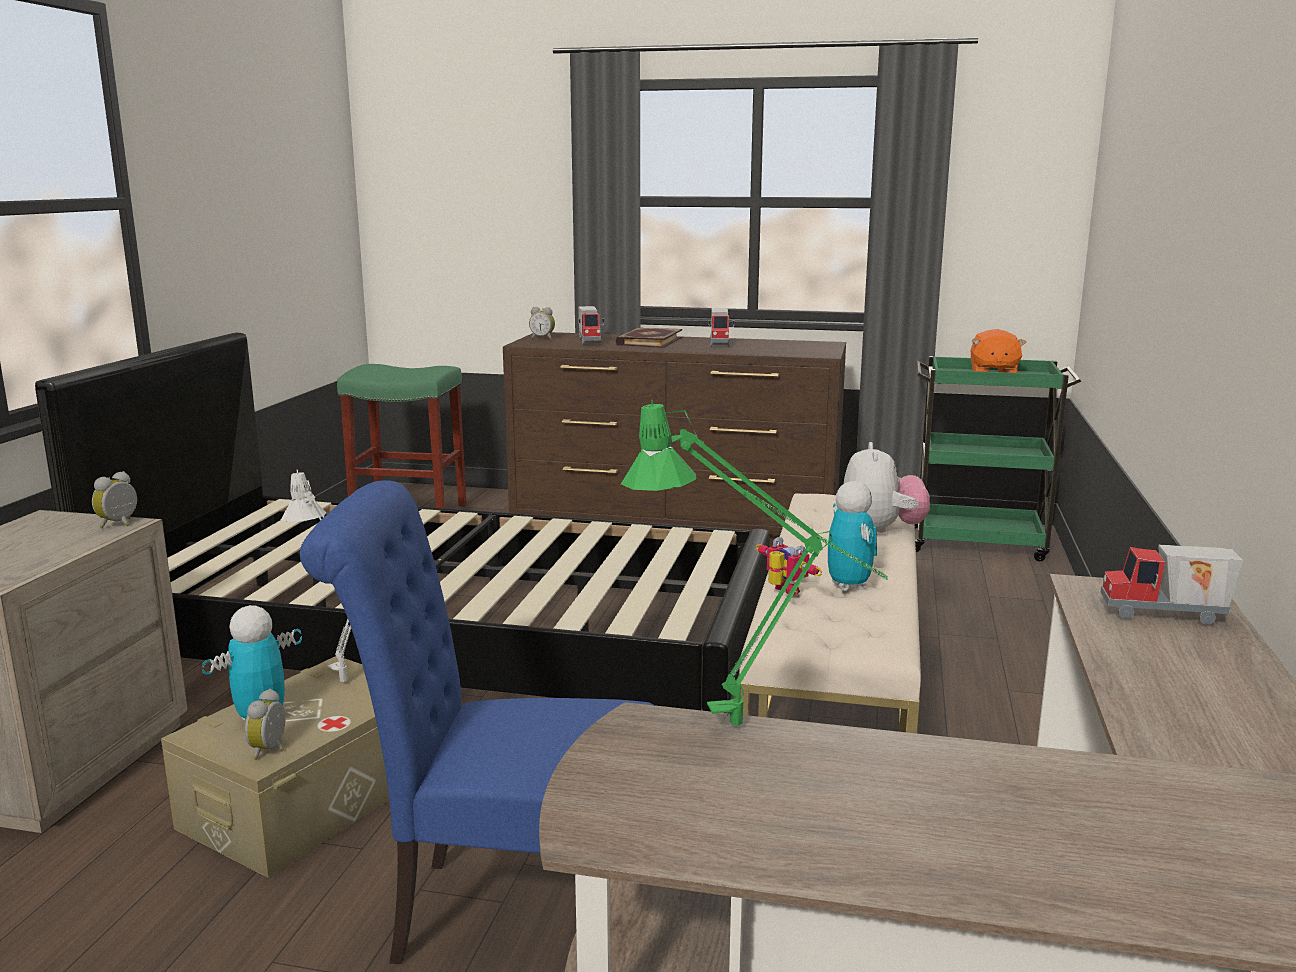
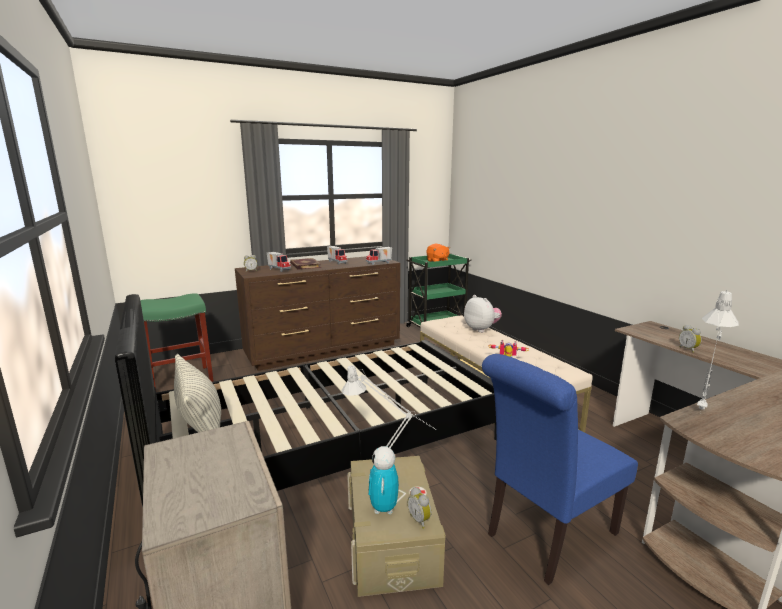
camera: 40 degrees left, 0 degrees up
alarm clock [92,471,137,528] -> alarm clock moved to [679,325,702,353]
green table lamp [621,399,889,726] -> grey table lamp [697,290,739,413]
toy robot [828,481,877,591] -> none
toy truck [1101,545,1243,625] -> toy truck moved to [366,247,392,265]
none -> pillow [174,354,221,432]

